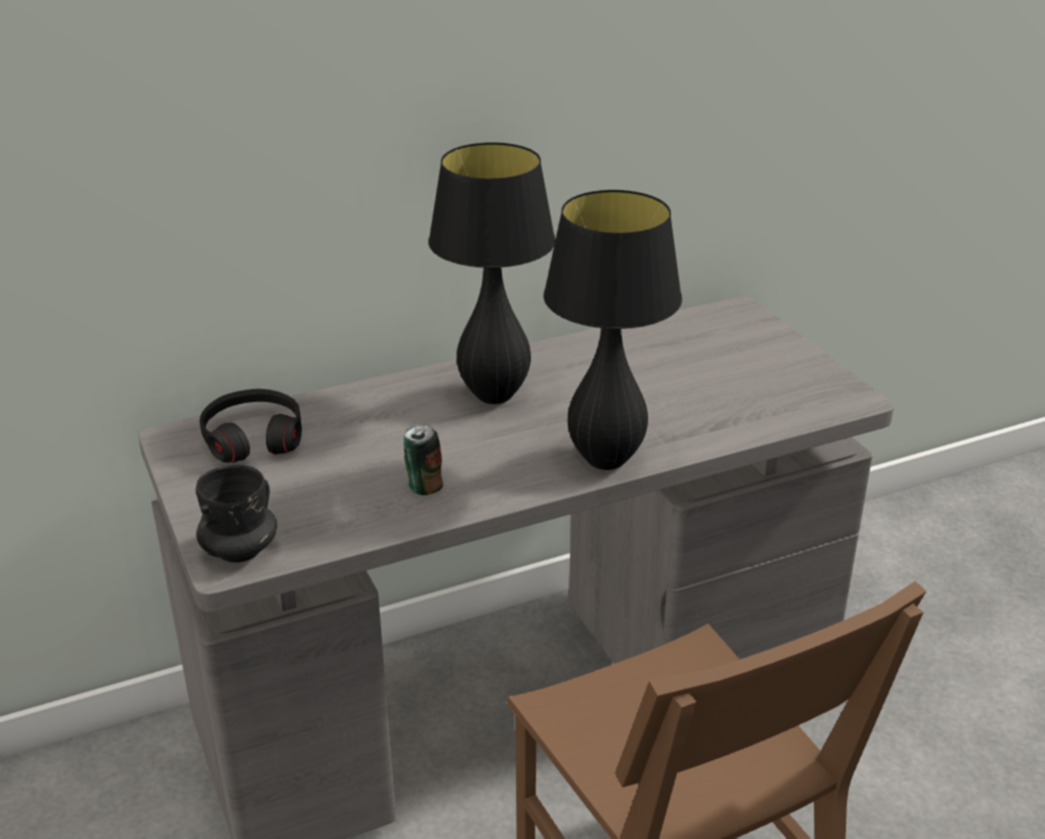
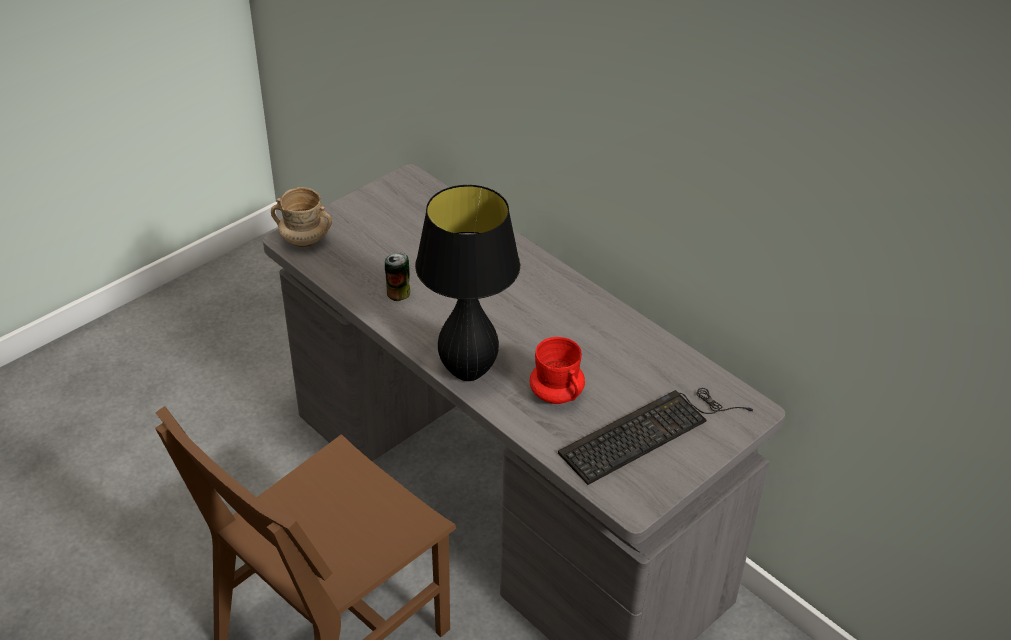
camera: 70 degrees right, 10 degrees up
black mug [196,465,277,562] -> beige mug [271,187,332,247]
black headphones [200,389,302,463] -> none
black table lamp [428,142,555,404] -> none
none -> red mug [530,337,585,404]
none -> keyboard [558,388,753,485]

